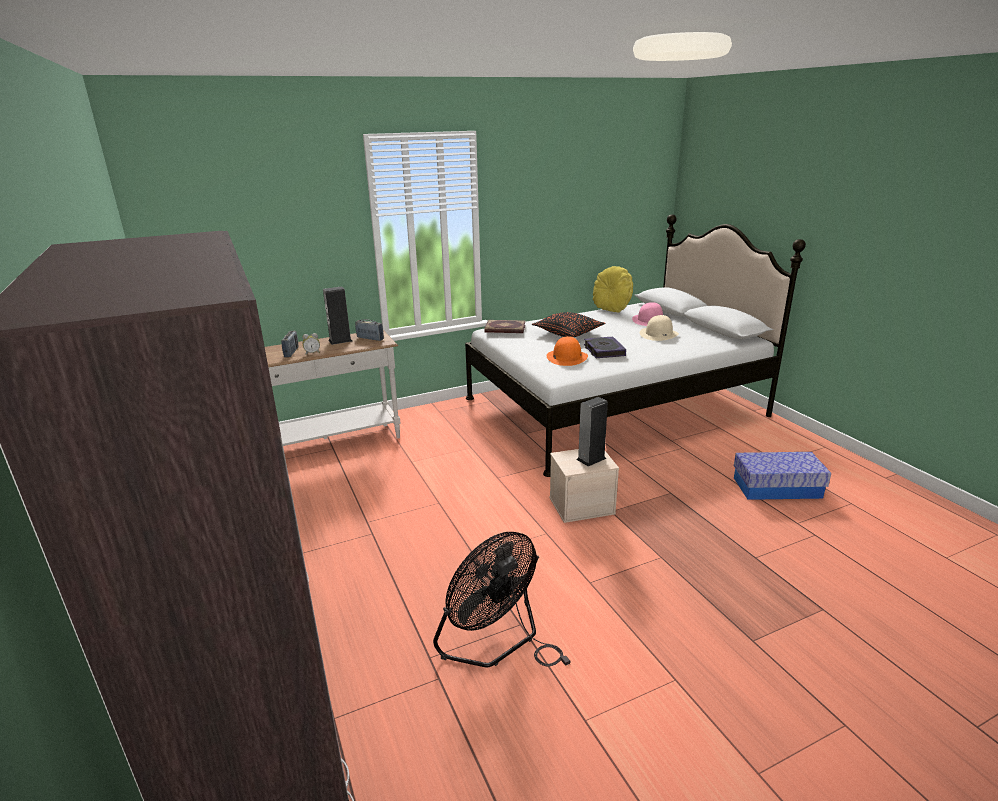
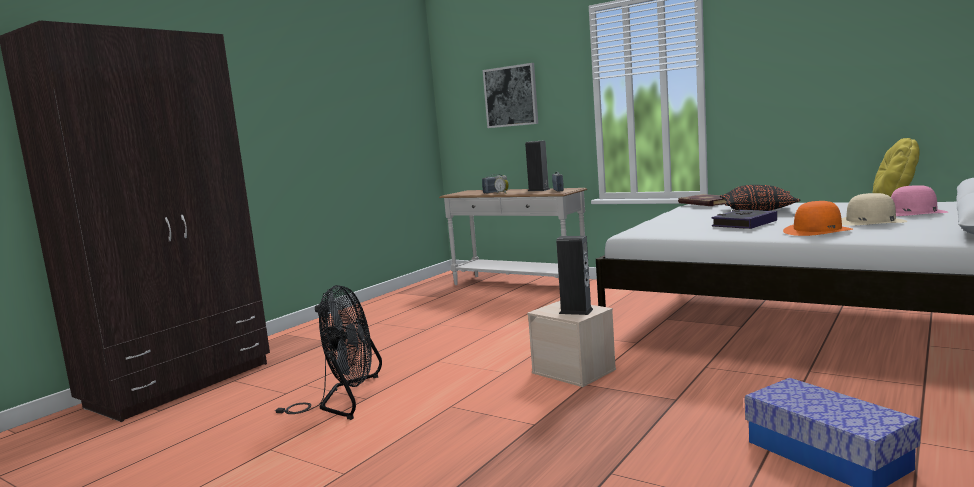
camera: 60 degrees right, 15 degrees down
black fan [433,532,570,667] -> black fan turned 75 degrees clockwise [276,285,382,420]
orange hat [547,336,588,366] -> orange hat moved to [783,201,853,236]
none -> picture [483,63,538,128]

